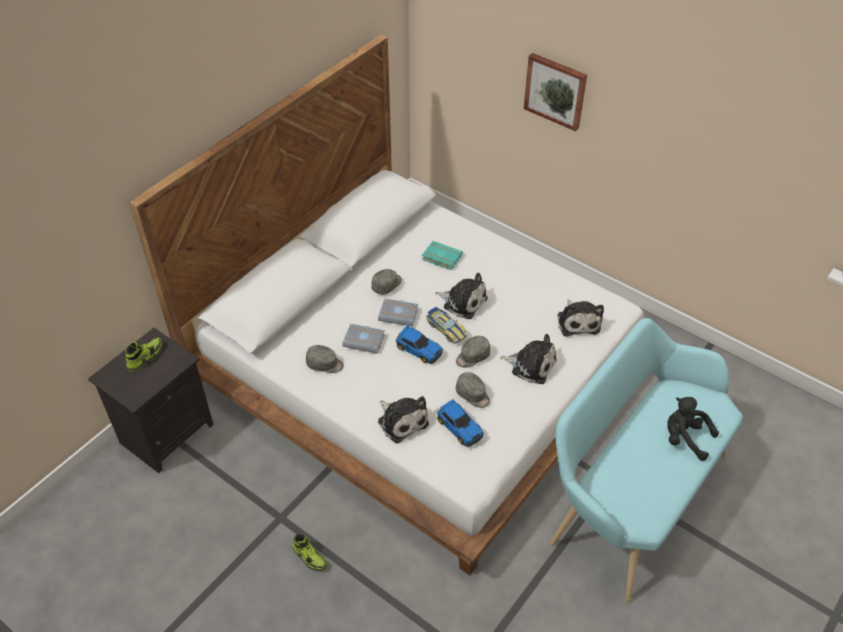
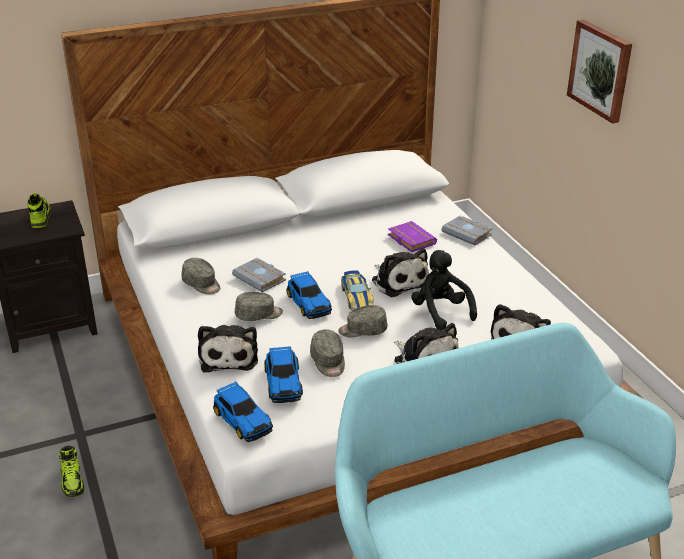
camera: 30 degrees right, 15 degrees down
shoe [126,337,162,372] -> shoe turned 75 degrees counterclockwise [27,193,51,228]
grey cap [371,269,402,294] -> grey cap moved to [235,292,283,321]
grey book [378,298,418,326] -> grey book moved to [441,215,493,245]
turquoise book [422,241,463,270] -> purple book [388,221,437,252]
black plush toy [667,397,719,461] -> black plush toy moved to [411,250,477,330]
none -> toy car [213,382,273,442]

